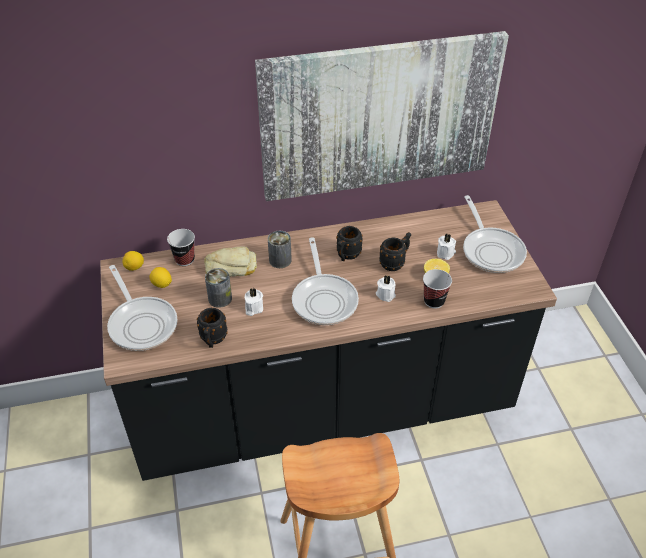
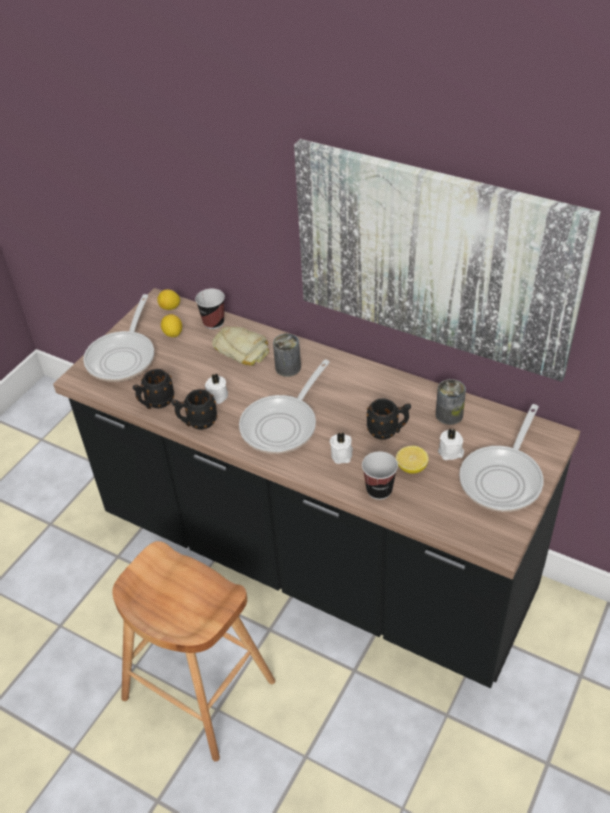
camera: 45 degrees right, 0 degrees up
can [205,268,232,308] -> can moved to [436,379,466,425]
black mug [336,226,363,261] -> black mug moved to [172,389,218,430]

